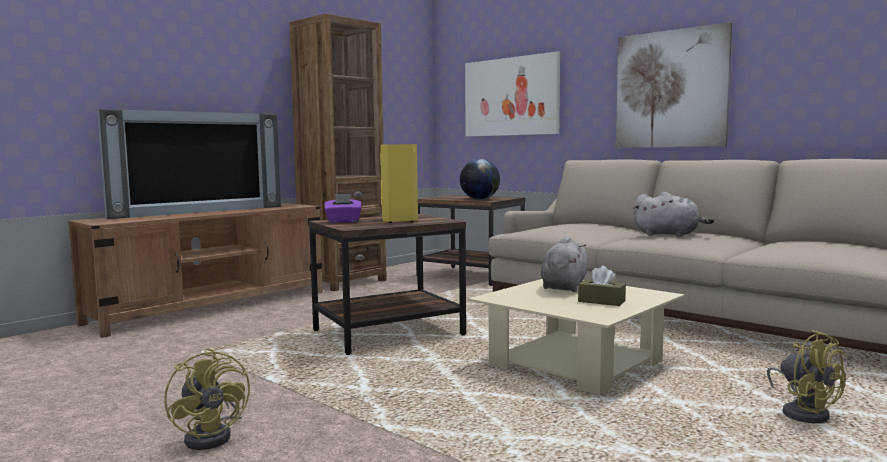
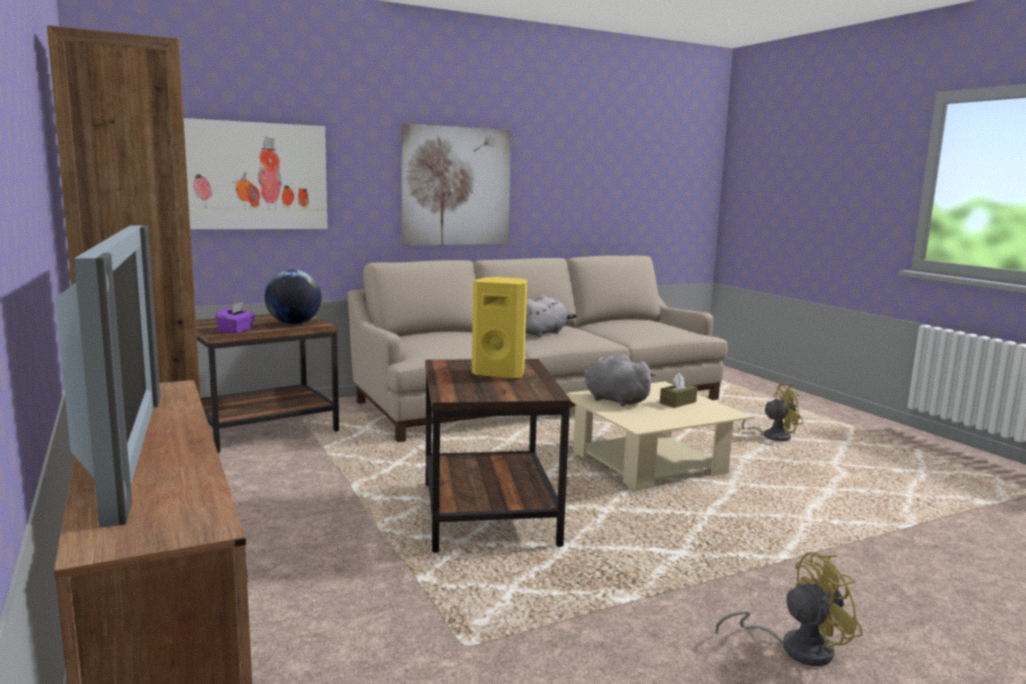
camera: 70 degrees left, 5 degrees up
purple tissue box [325,194,362,223] -> purple tissue box moved to [215,302,255,334]

